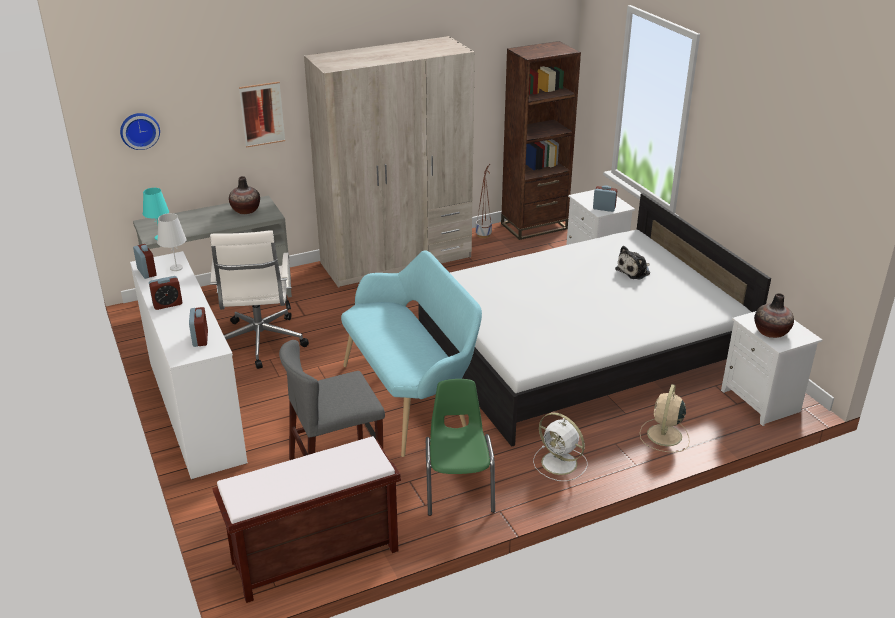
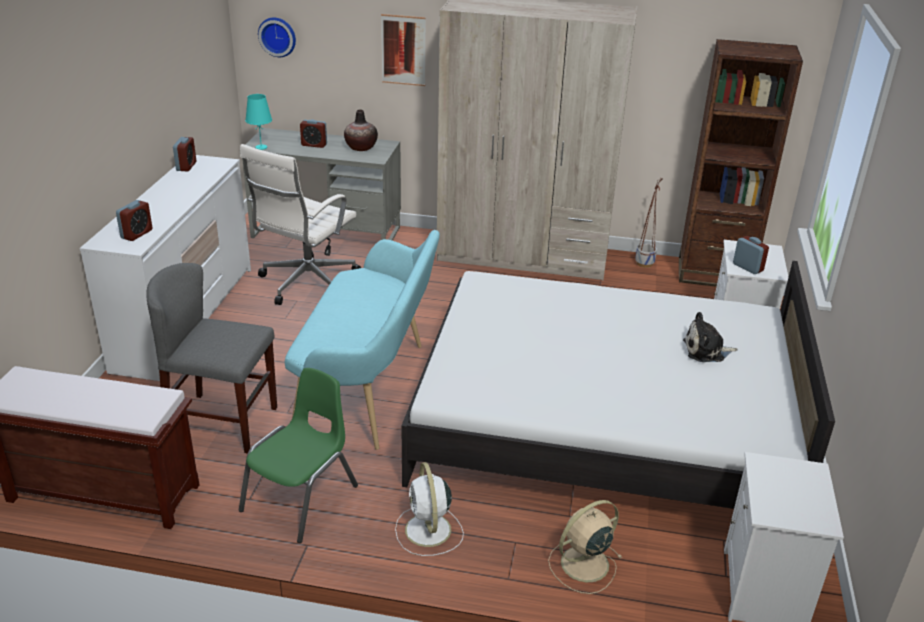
camera: 35 degrees right, 0 degrees up
alarm clock [149,276,183,310] -> alarm clock moved to [300,119,327,148]
white table lamp [157,213,186,271] -> none
vase [754,293,794,338] -> none

